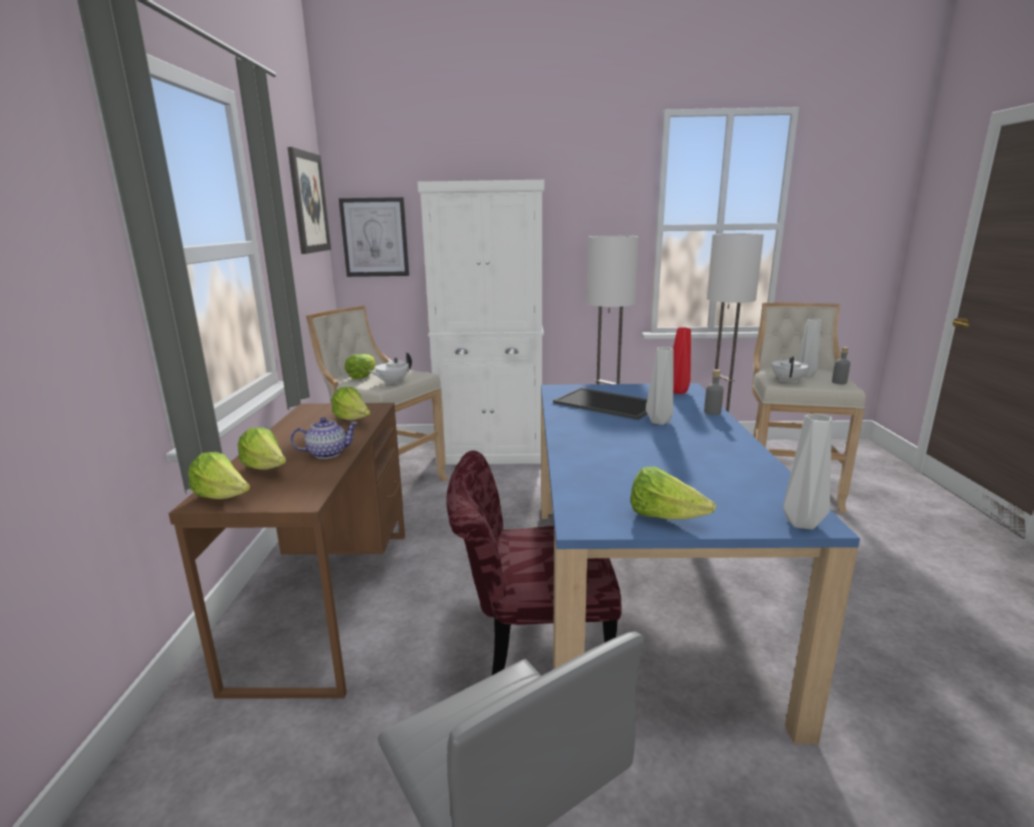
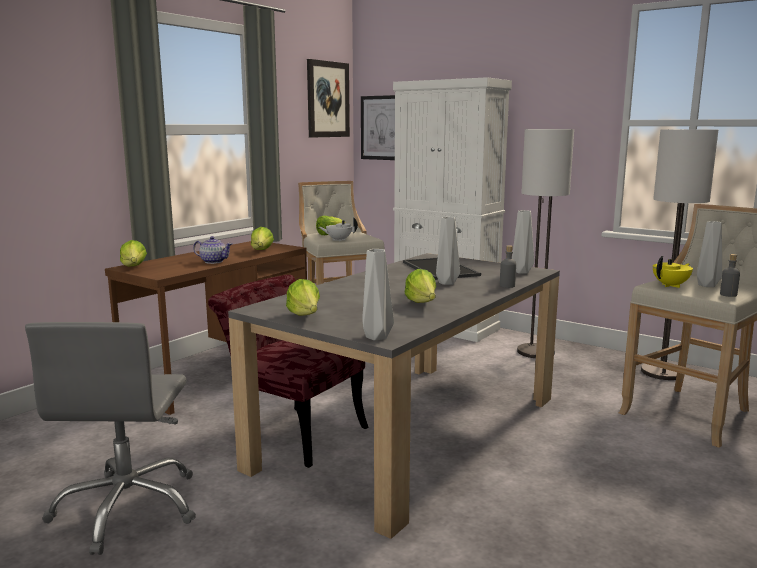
camera: 35 degrees right, 5 degrees down
lettuce [238,427,286,470] -> lettuce moved to [405,269,436,303]
blue dining table [541,383,860,744] -> grey dining table [228,253,560,539]
red vase [673,327,691,394] -> grey vase [512,210,534,274]
white teapot [772,356,809,384] -> yellow teapot [653,256,693,288]

